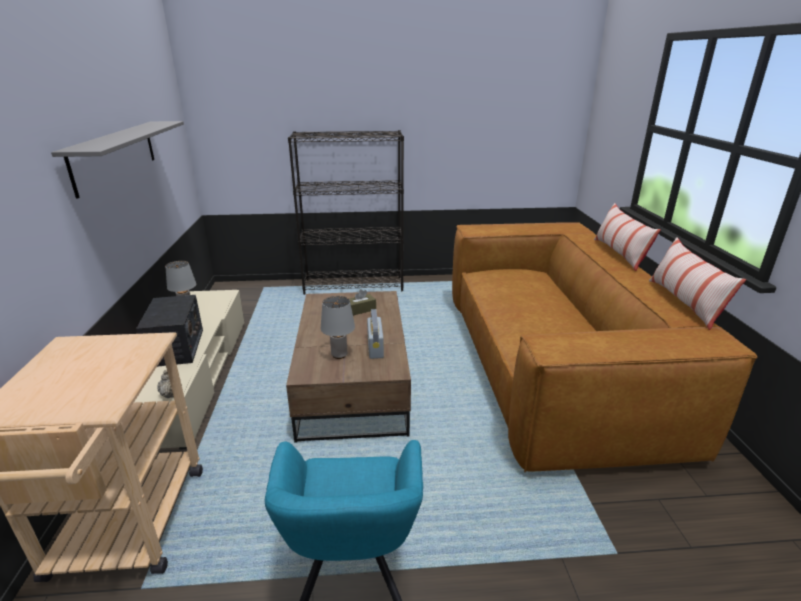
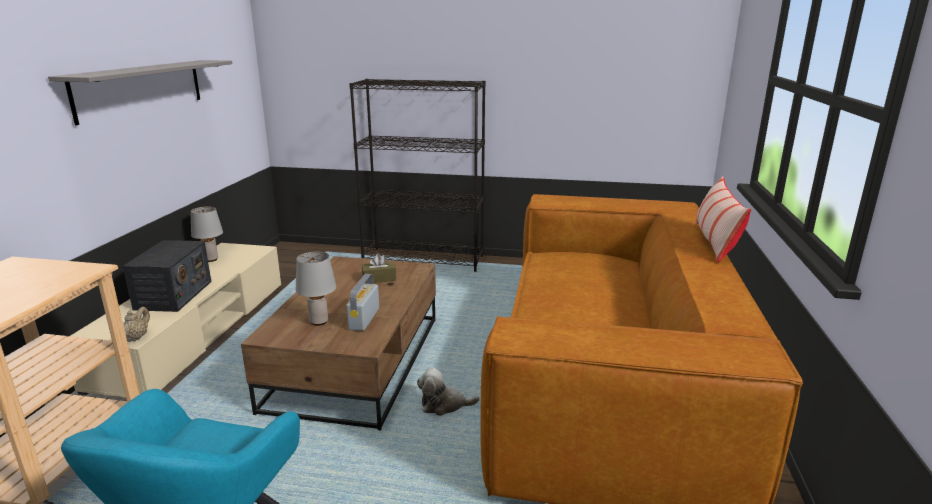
camera: 15 degrees right, 5 degrees down
pillow [649,237,746,330] -> none
none -> plush toy [417,368,480,416]

